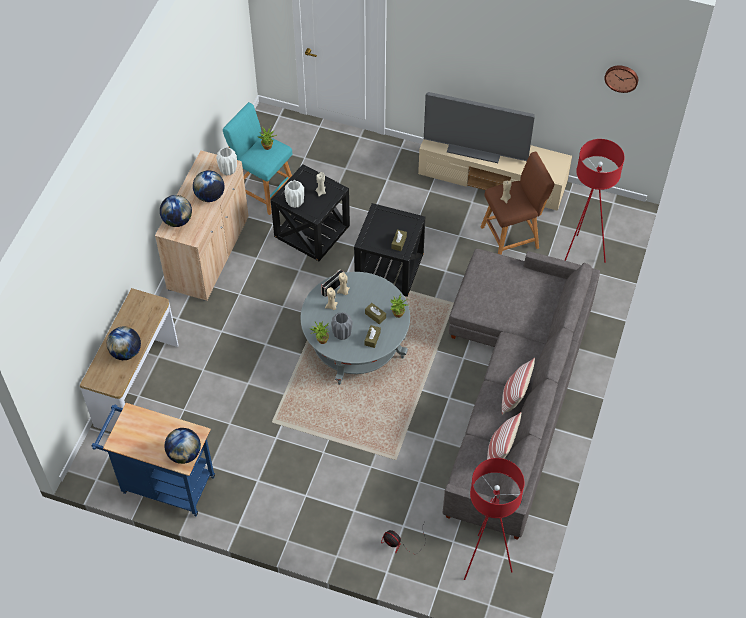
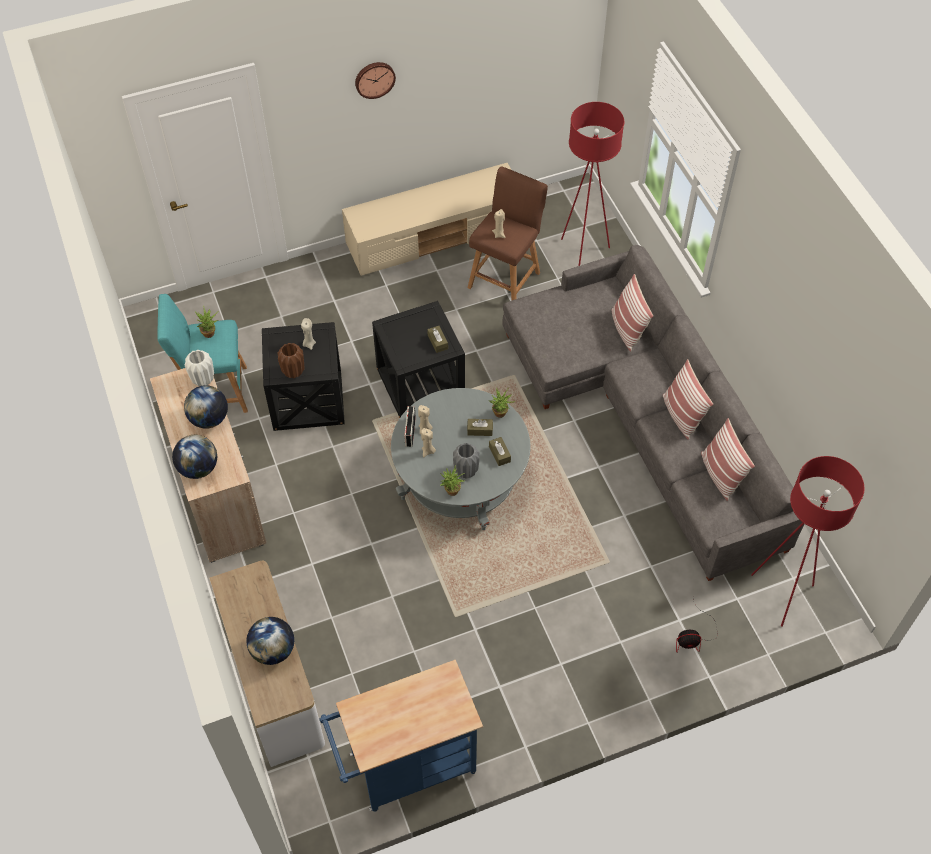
camera: 40 degrees left, 0 degrees up
globe [165,428,201,464] -> none
white vase [284,180,304,208] -> brown vase [277,343,304,378]
television [424,92,535,163] -> none
wall clock [604,66,638,93] -> wall clock moved to [355,62,396,99]
none -> pillow [612,274,653,352]

